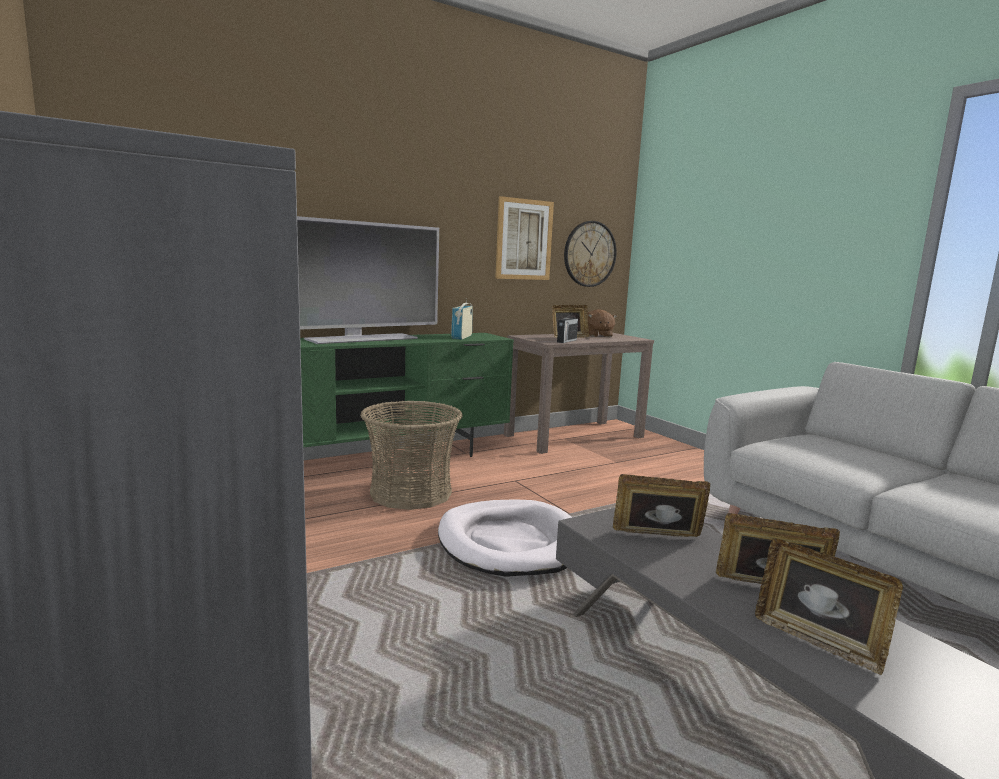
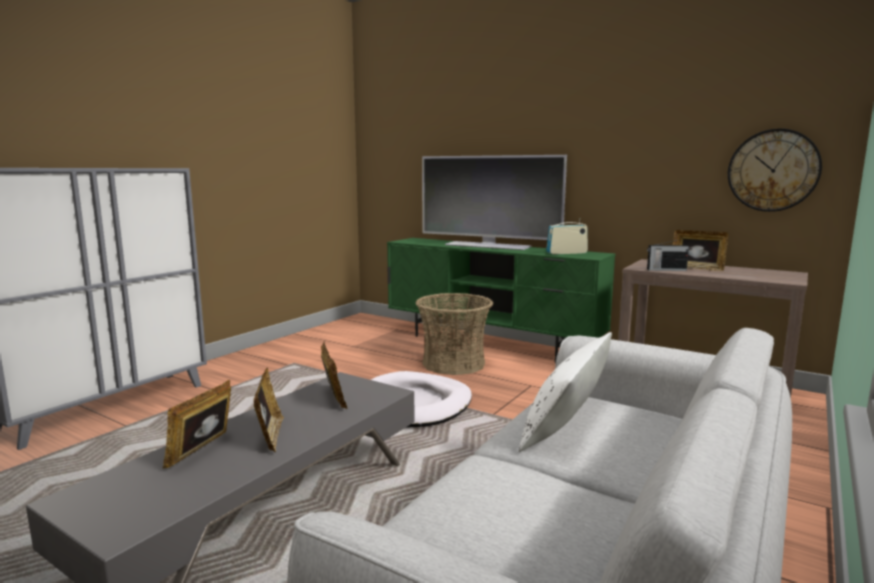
camera: 65 degrees right, 0 degrees up
picture [495,196,554,280] -> none
brown plush toy [587,309,617,337] -> none
none -> white pillow [519,332,612,452]

